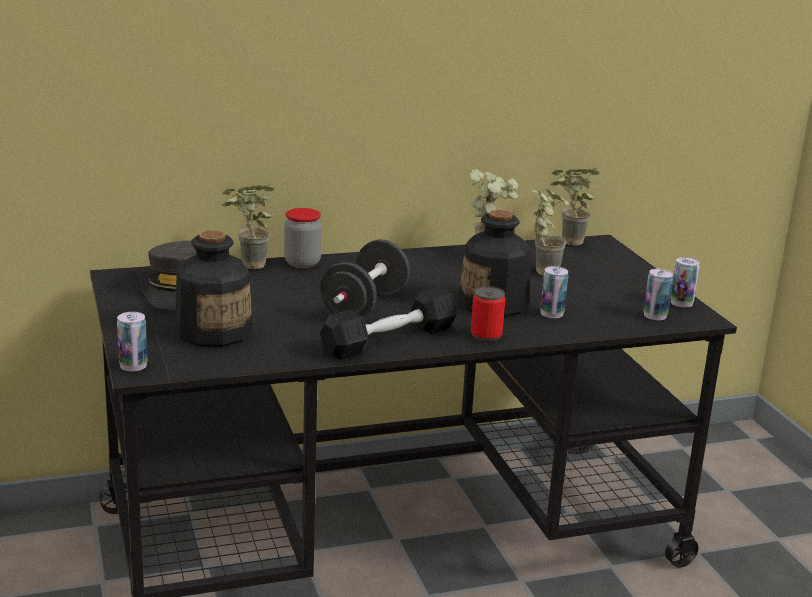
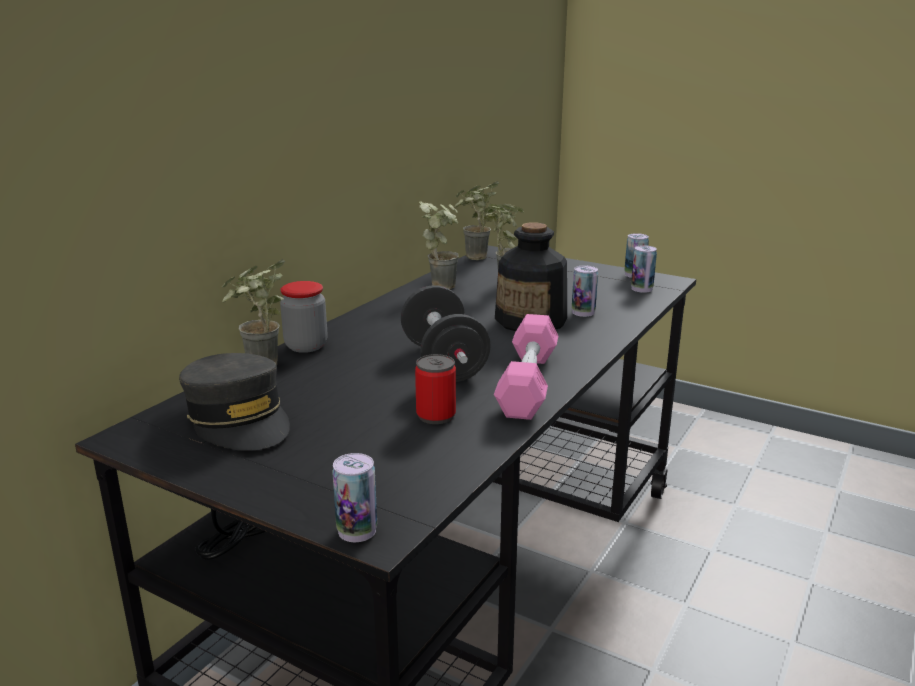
camera: 40 degrees left, 0 degrees up
bottle [175,230,253,347] -> none
black dumbbell [320,287,457,360] -> pink dumbbell [494,314,559,420]
can [471,286,505,342] -> can moved to [415,354,456,424]

